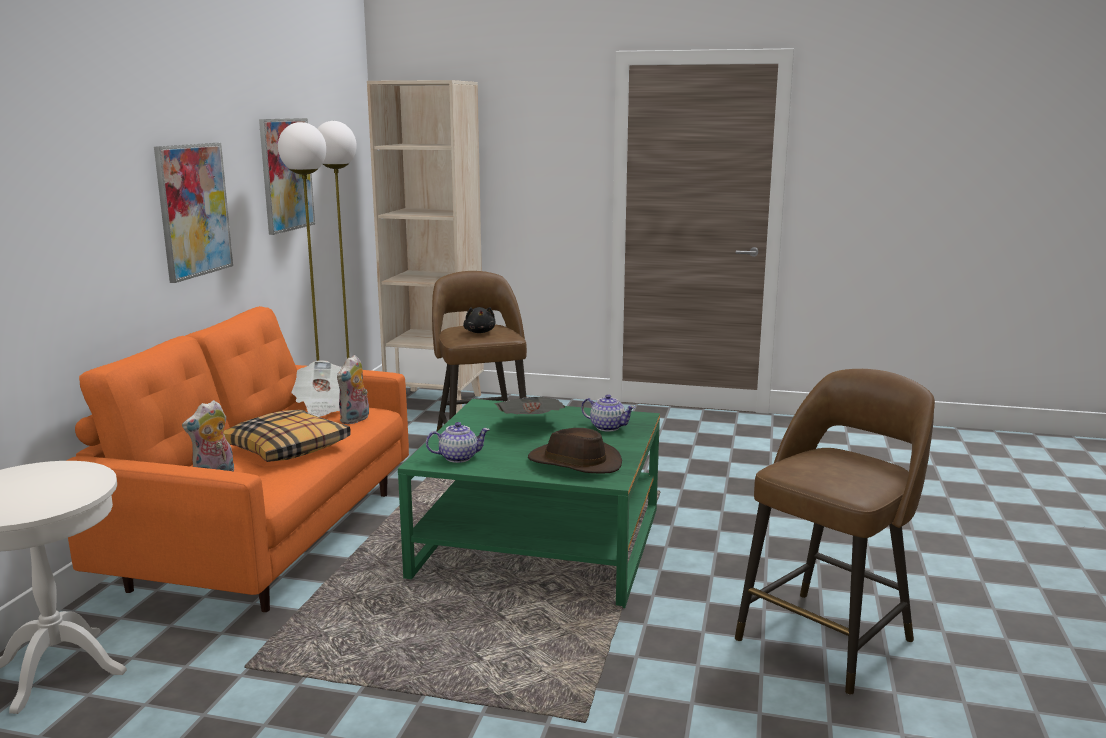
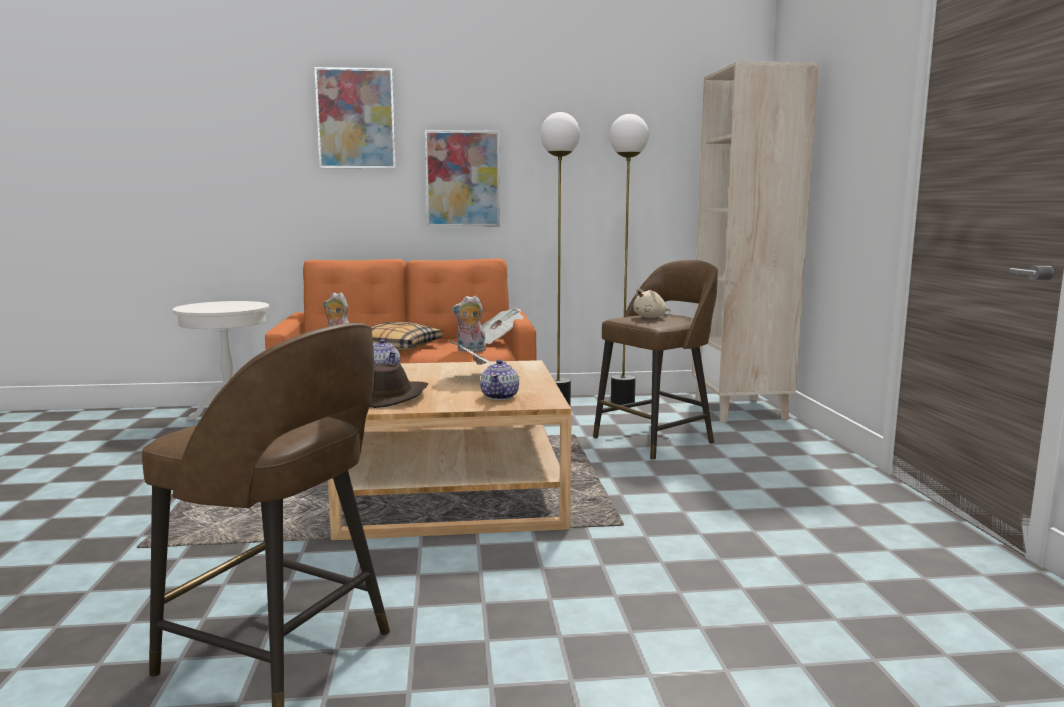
camera: 70 degrees right, 5 degrees down
picture [259,118,315,235] -> picture moved to [314,67,396,169]
green coffee table [398,399,660,608] -> beige coffee table [328,360,572,540]
black plush toy [463,307,496,333] -> beige plush toy [633,288,671,318]

